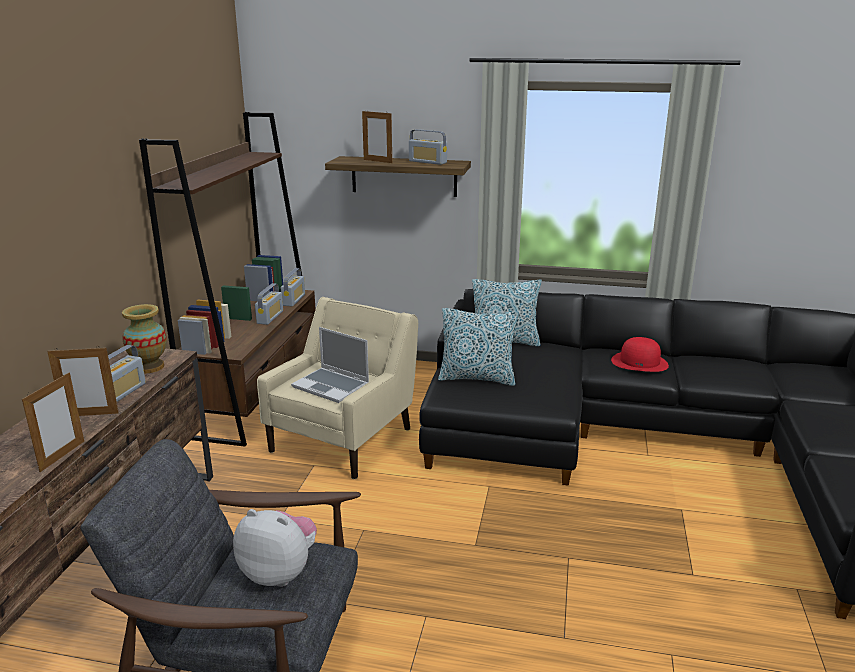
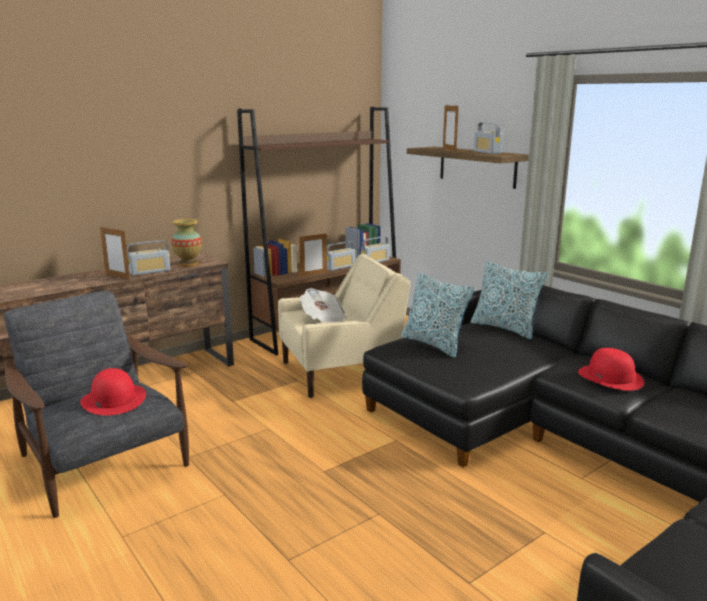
camera: 40 degrees right, 5 degrees down
picture frame [22,372,84,472] -> picture frame moved to [299,232,327,277]
plush toy [233,509,317,587] -> red hat [80,368,146,415]
laptop [291,327,369,403] -> newspaper [300,288,347,323]

